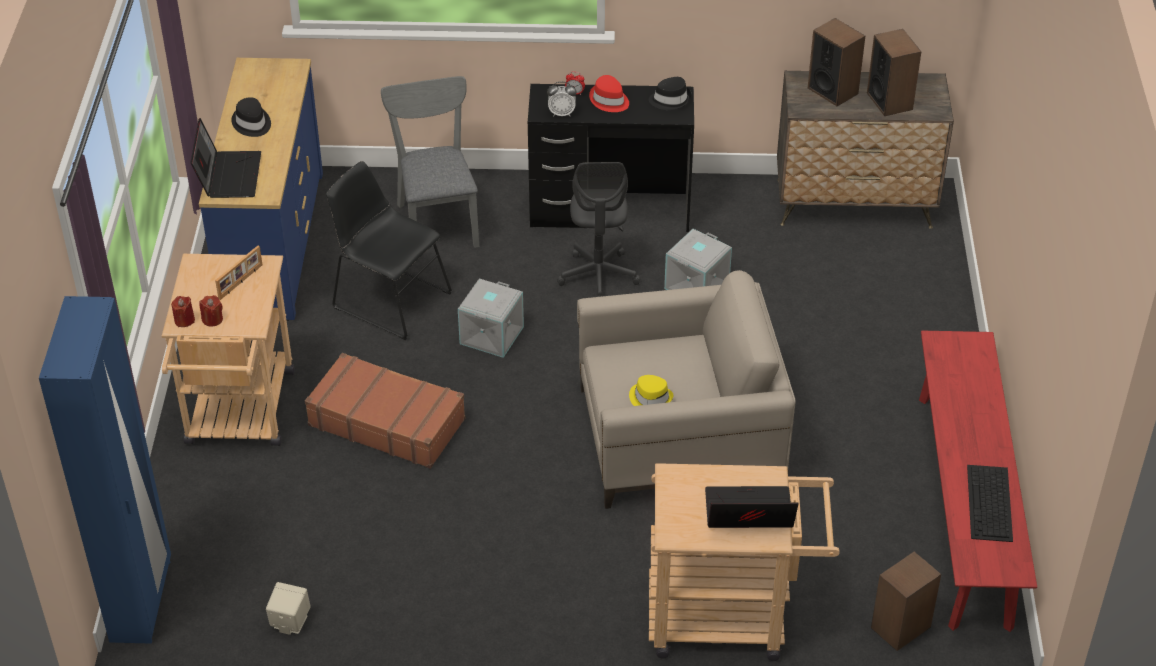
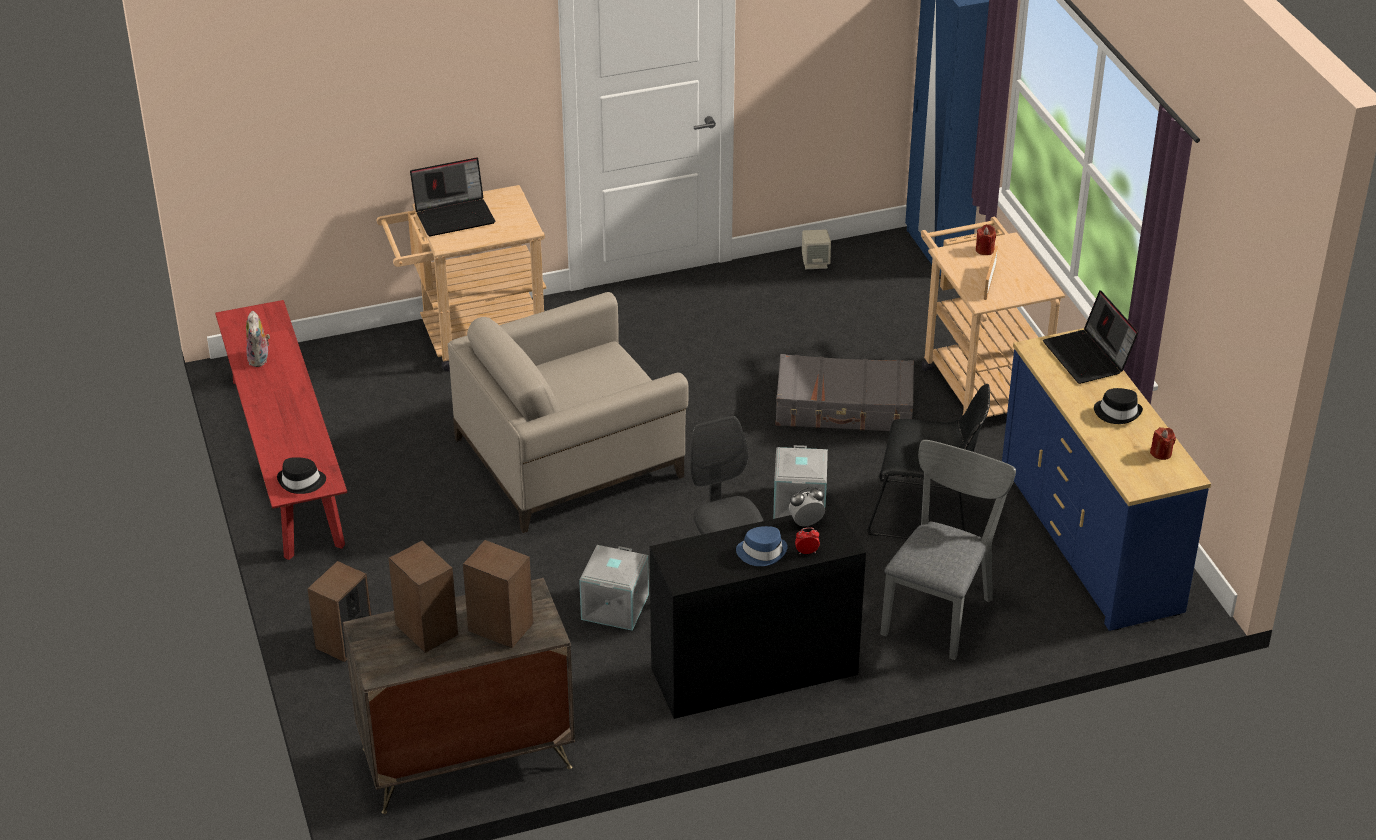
camera: 160 degrees right, 5 degrees down
red candle [171,296,195,327] -> red candle moved to [1150,427,1176,460]
brown suitcase [305,353,465,469] -> grey suitcase [776,354,914,431]
grey chair [381,76,479,248] -> grey chair turned 120 degrees counterclockwise [880,440,1016,660]
red hat [589,75,629,112] -> blue hat [736,526,788,566]
yellow hat [629,375,674,406] -> none
black hat [649,77,691,110] -> black hat moved to [277,457,326,494]
speaker [871,552,941,651] -> speaker moved to [307,561,371,662]
keyboard [967,465,1013,542] -> plush toy [246,311,270,367]

